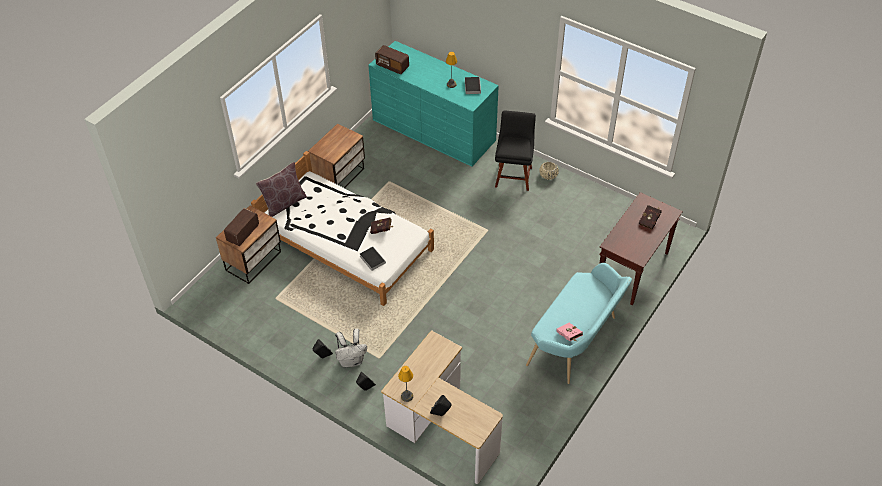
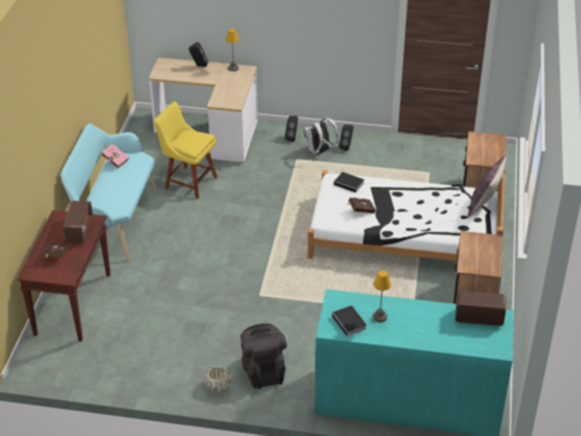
camera: 155 degrees right, 10 degrees down
radio [224,208,259,246] -> radio moved to [63,201,93,242]
black chair [495,111,536,191] -> black backpack [240,324,287,389]
none -> yellow chair [154,102,217,199]

